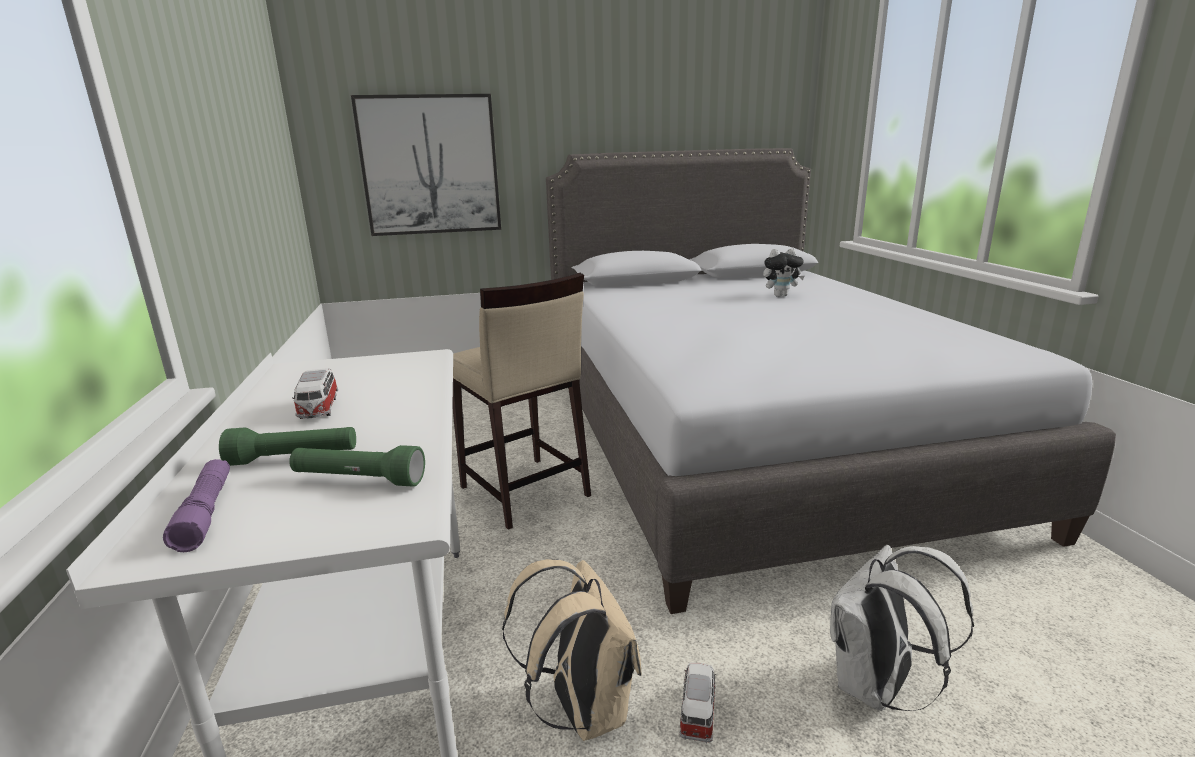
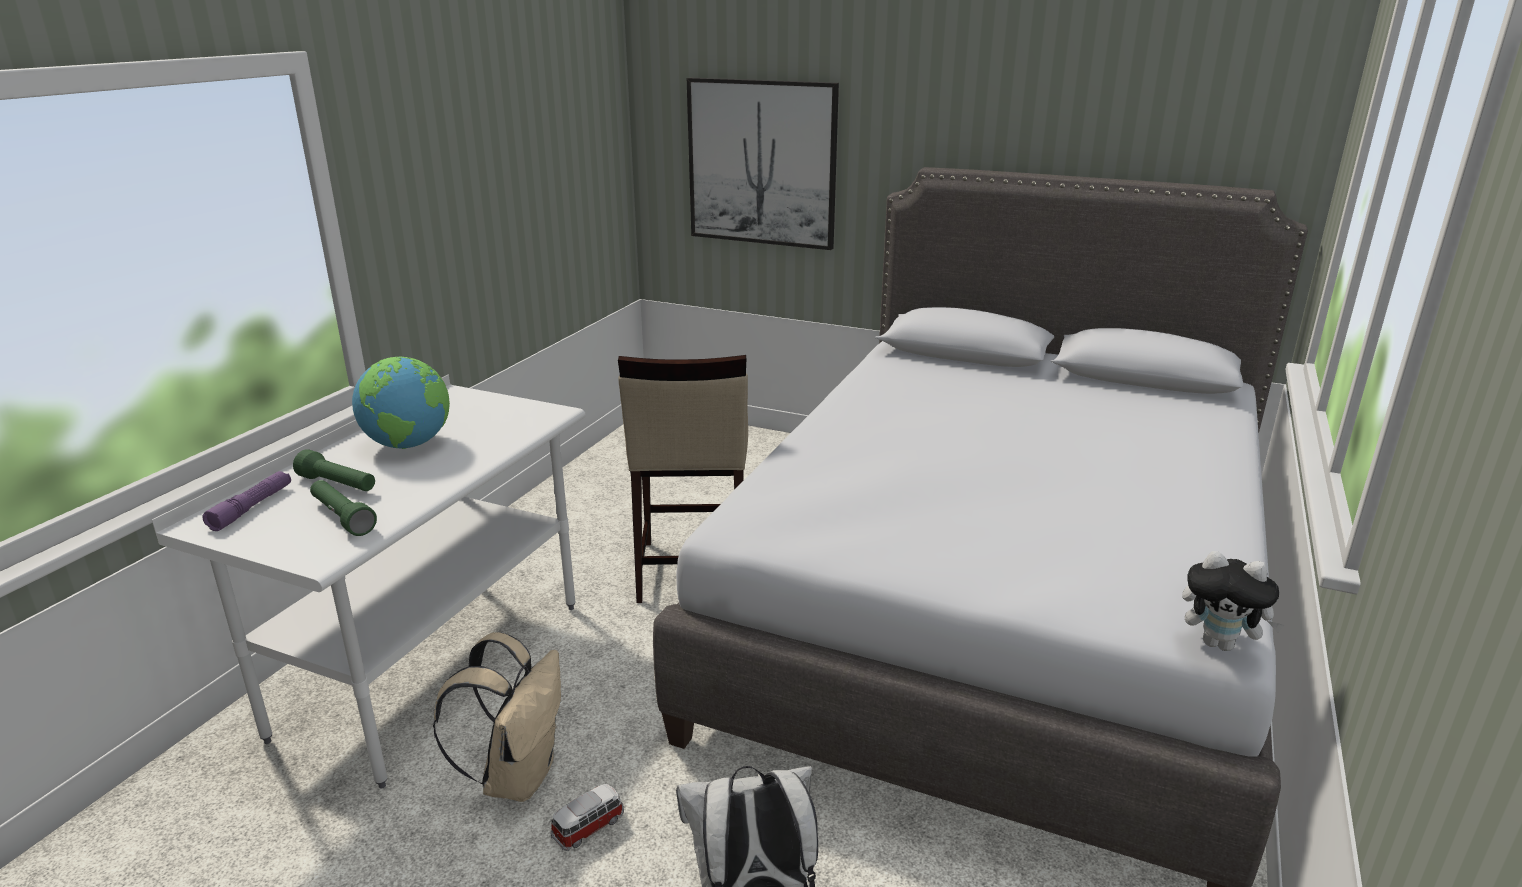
camera: 35 degrees right, 5 degrees up
toy car [292,368,338,419] -> globe [352,357,450,449]
plush toy [763,248,804,297] -> plush toy moved to [1182,551,1285,651]

